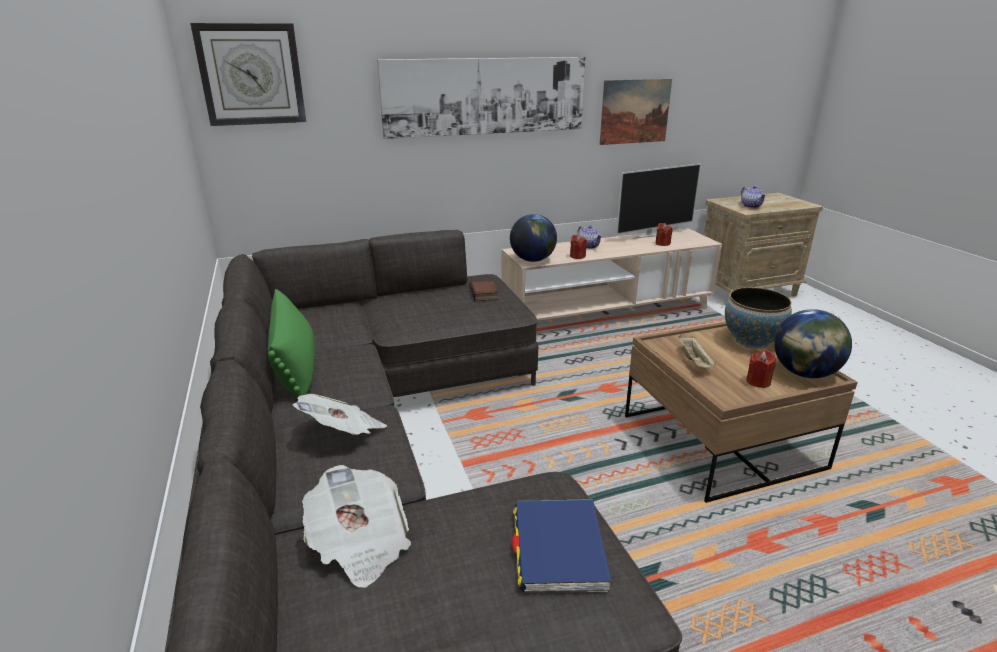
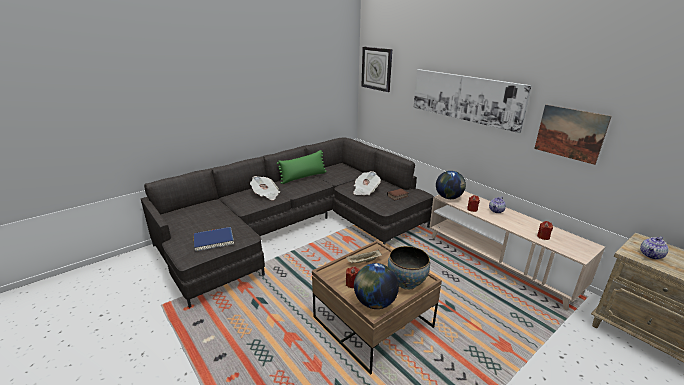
camera: 70 degrees right, 0 degrees up
newspaper [302,465,411,587] -> newspaper moved to [353,171,381,195]
television [616,163,701,239] -> none

